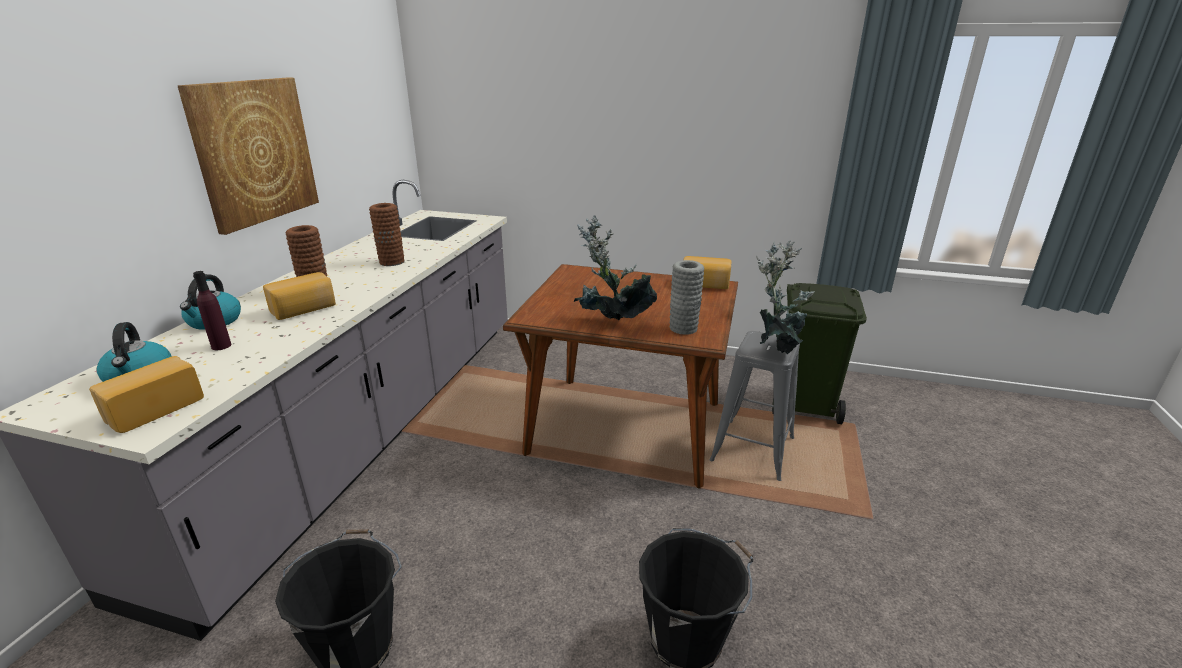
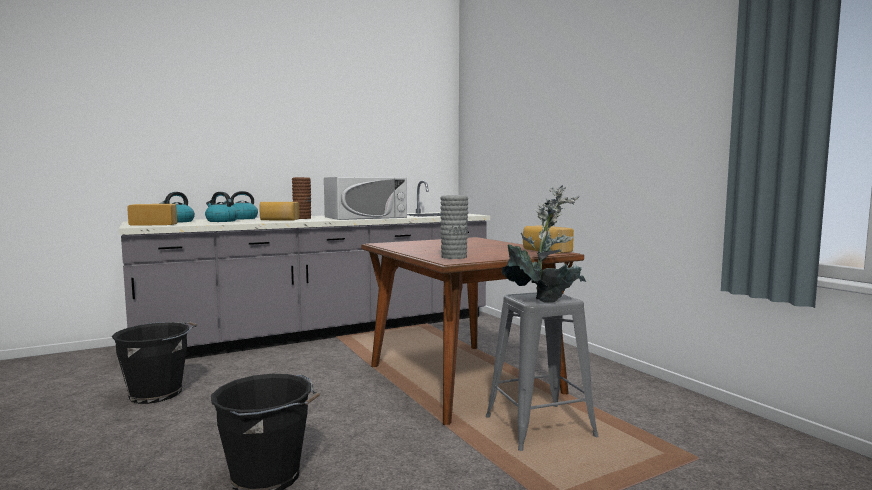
camera: 45 degrees right, 20 degrees down
picture [177,77,319,235] -> none
purple bottle [193,271,232,350] -> kettle [205,192,238,222]
brown vase [369,203,404,266] -> white microwave [324,177,407,220]
potted plant [574,215,657,320] -> none
green trash can [772,283,867,424] -> none

